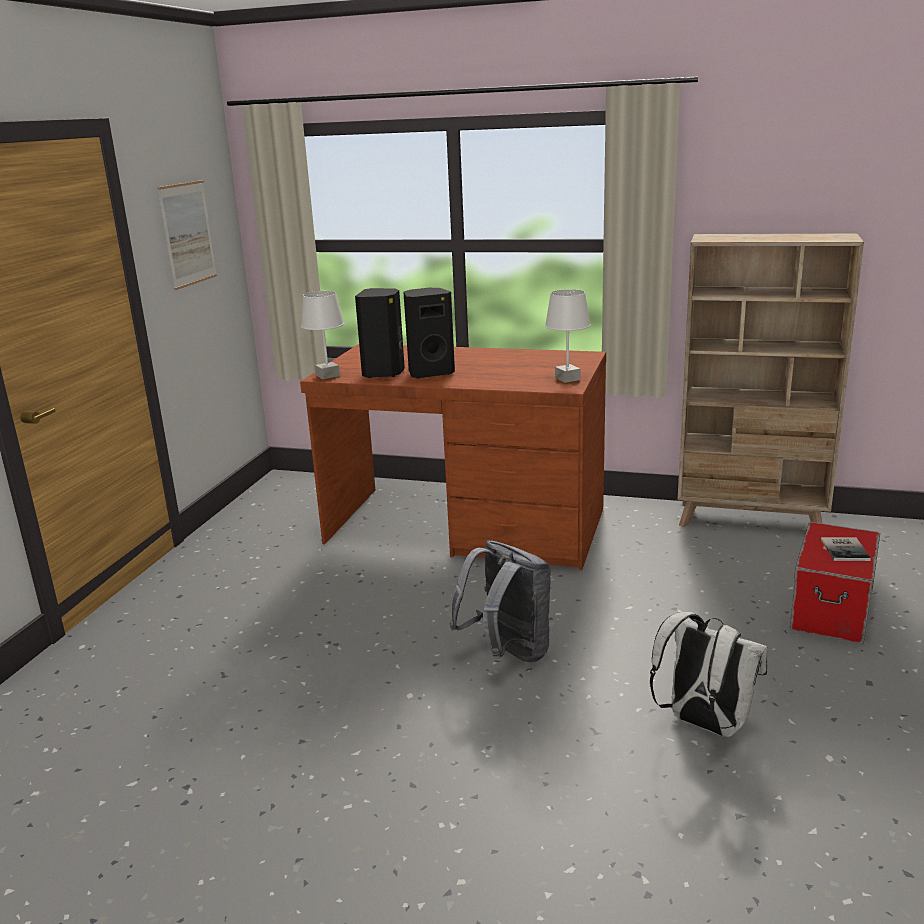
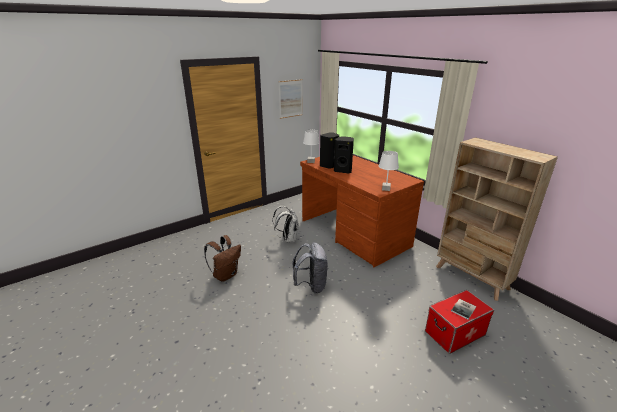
camera: 35 degrees right, 5 degrees up
white backpack [650,612,768,737] -> white backpack moved to [273,206,299,242]
none -> brown backpack [204,235,241,282]

